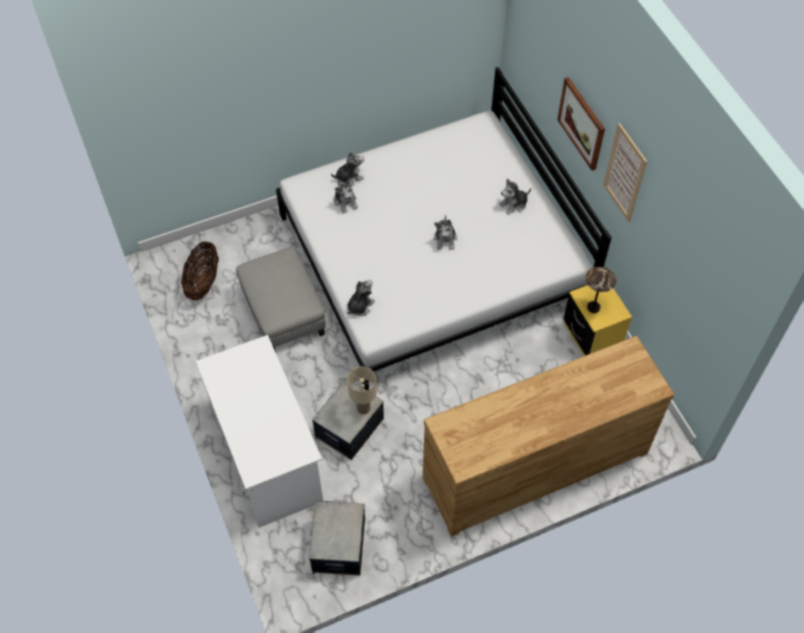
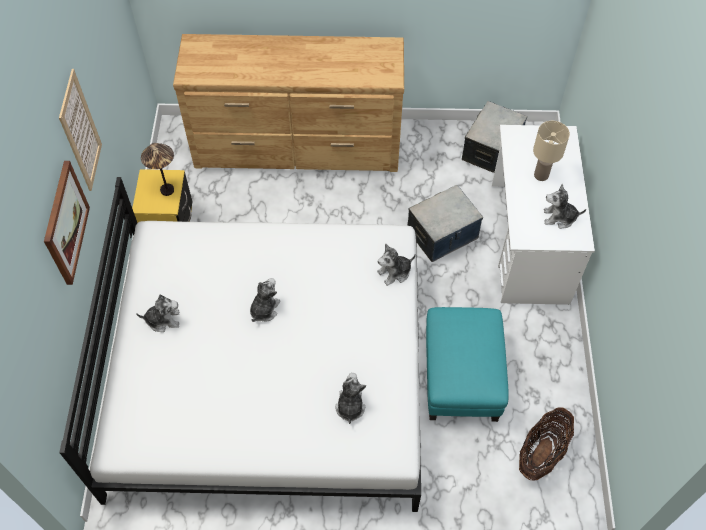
camera: 155 degrees left, 0 degrees up
grey ottoman [236,248,326,352] -> turquoise ottoman [426,307,509,422]
plush toy [331,151,364,186] -> plush toy moved to [544,184,586,229]
beige table lamp [347,366,377,415] -> beige table lamp moved to [533,121,570,181]

